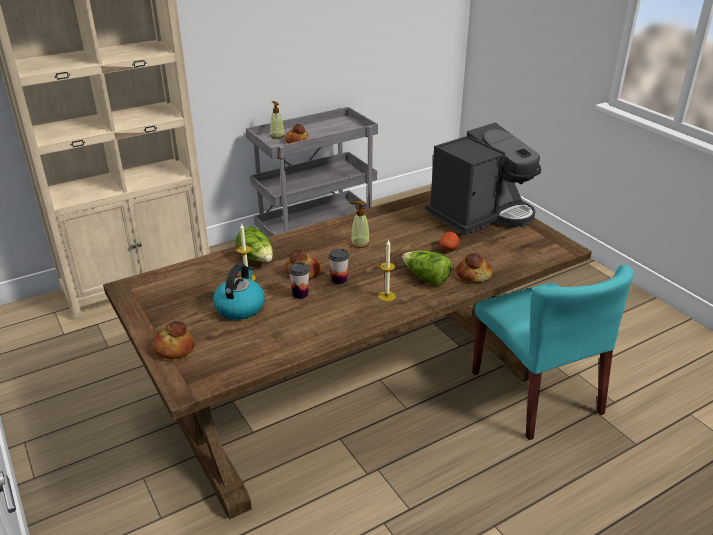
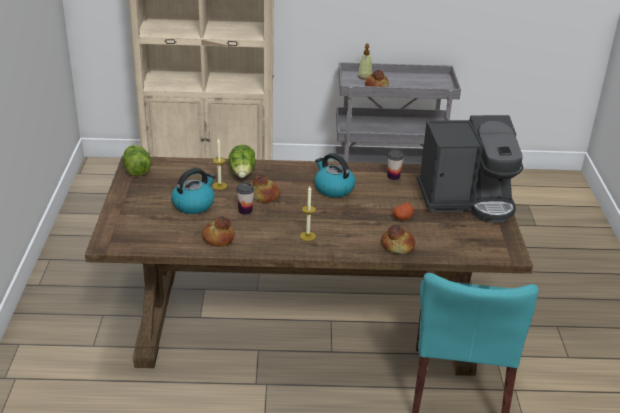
camera: 30 degrees right, 0 degrees up
bread [152,321,194,359] -> bread moved to [202,216,234,246]
cup [329,248,349,284] -> cup moved to [387,150,404,180]
soap dispenser [350,201,370,248] -> kettle [314,153,355,197]
lettuce [402,251,452,285] -> lettuce moved to [123,145,152,176]

